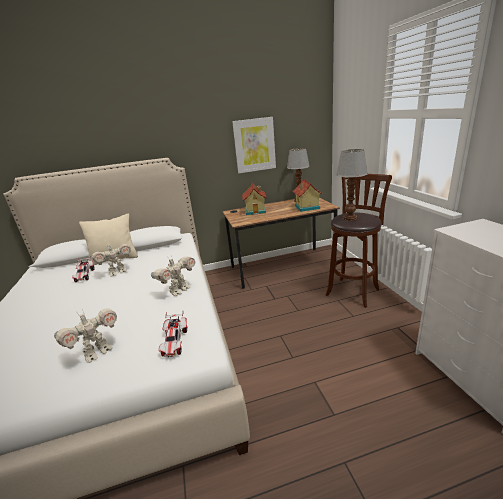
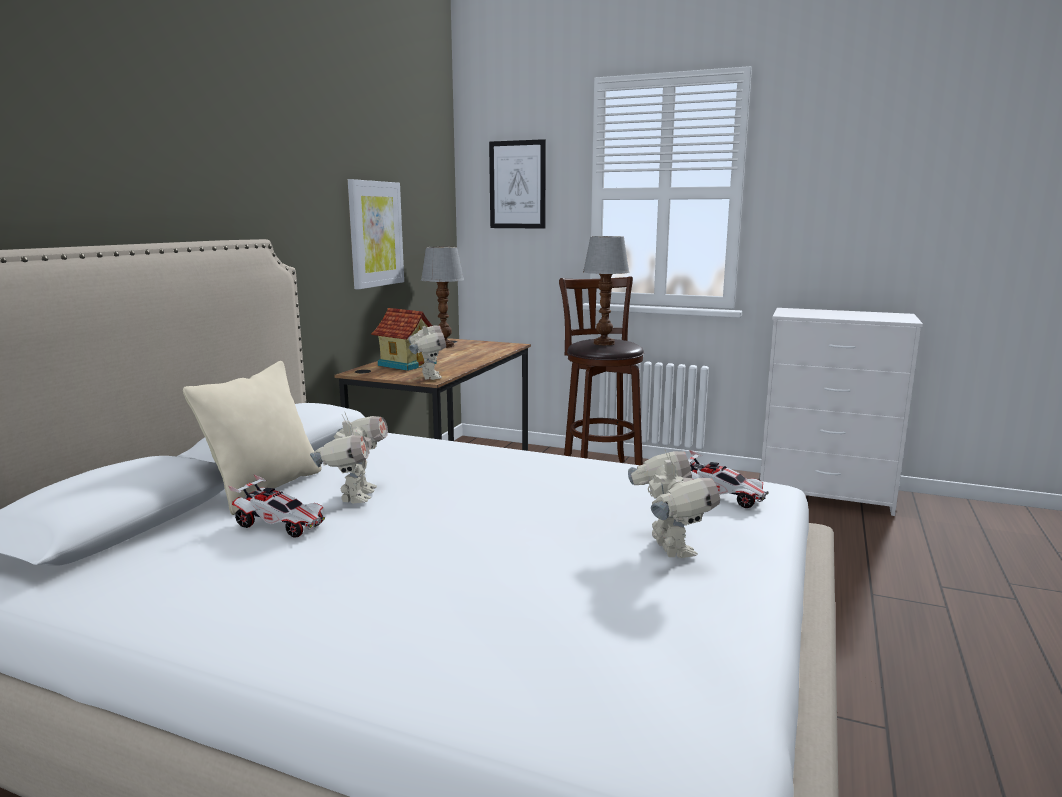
camera: 55 degrees left, 10 degrees down
toy robot [151,256,195,296] -> toy robot moved to [409,320,446,380]
toy house [292,179,323,212] -> none
none -> picture [489,139,546,229]

